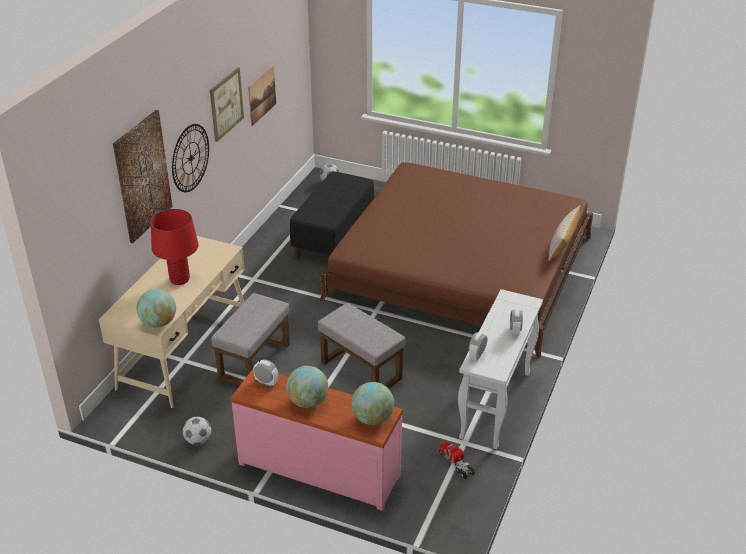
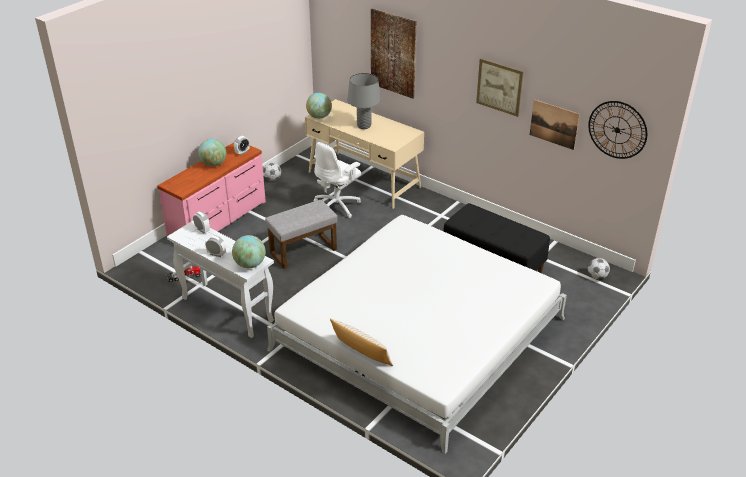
camera: 105 degrees right, 0 degrees up
red table lamp [151,209,199,285] -> grey table lamp [347,73,381,129]
wall clock [172,124,209,192] -> wall clock moved to [588,101,647,159]
grey ottoman [211,293,290,386] -> white office chair [314,142,361,218]
brown bed [320,162,593,358] -> white bed [267,215,567,454]
globe [351,382,394,425] -> globe moved to [232,235,266,268]

